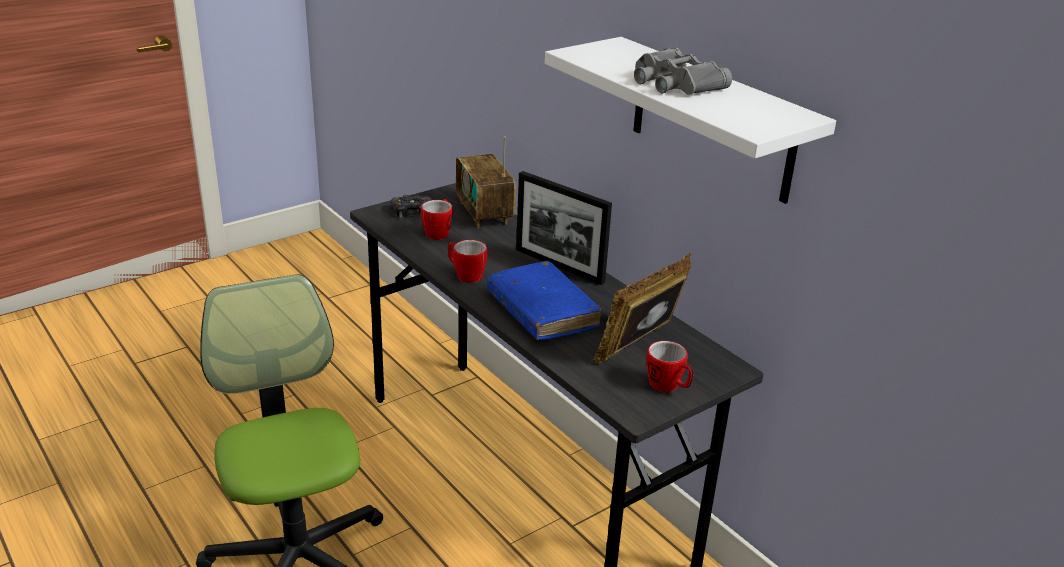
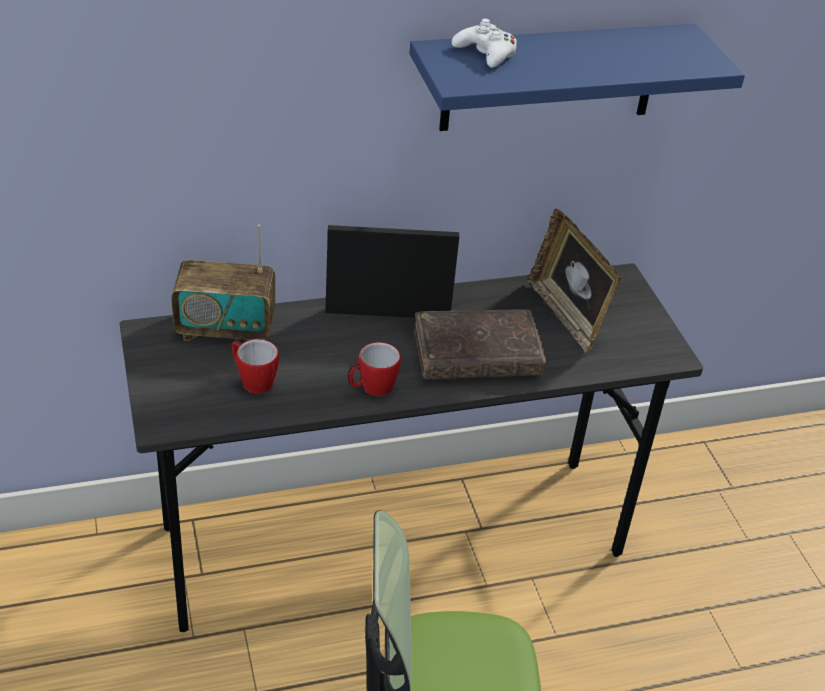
camera: 70 degrees left, 10 degrees up
black game controller [391,195,433,218] -> none
blue book [487,261,601,340] -> brown book [414,309,546,379]
picture frame [516,171,612,285] -> picture frame turned 150 degrees counterclockwise [325,225,459,318]
white shelf [545,37,836,204] -> blue shelf [409,24,745,131]
grey binoculars [634,47,732,95] -> none
mug [646,341,694,392] -> none
none -> white game controller [451,19,517,68]

